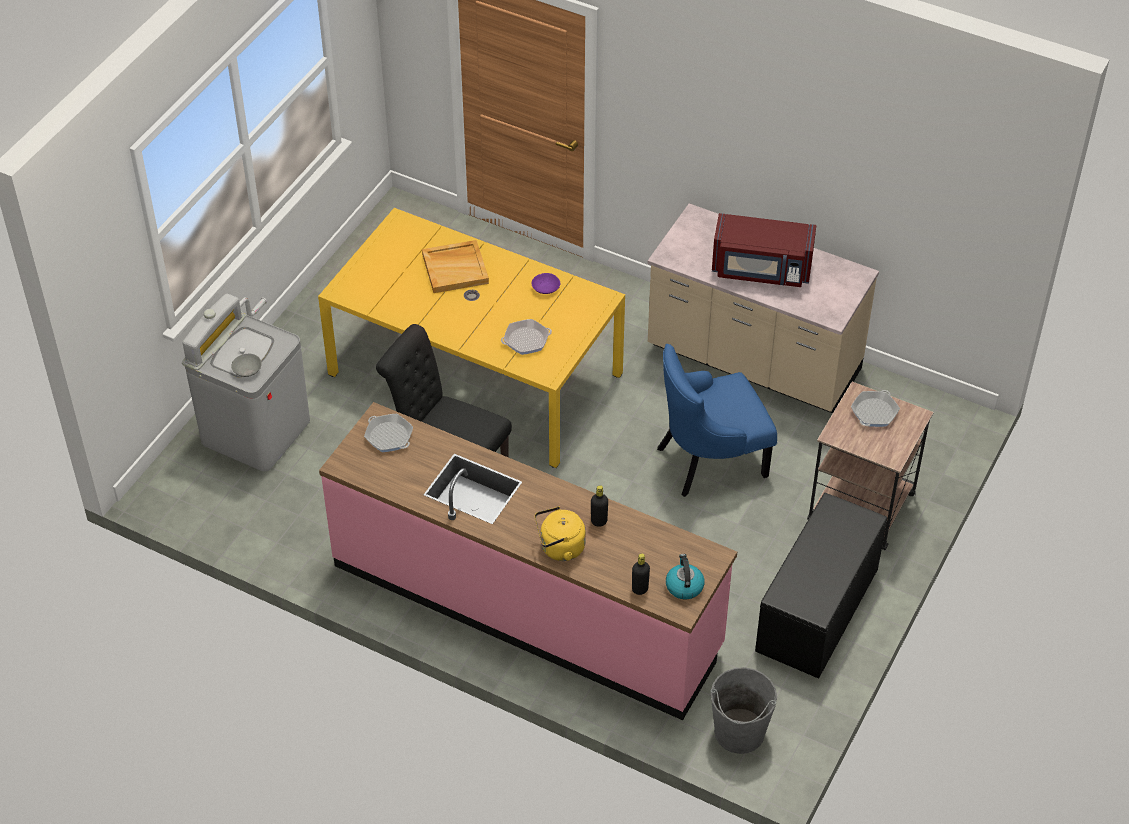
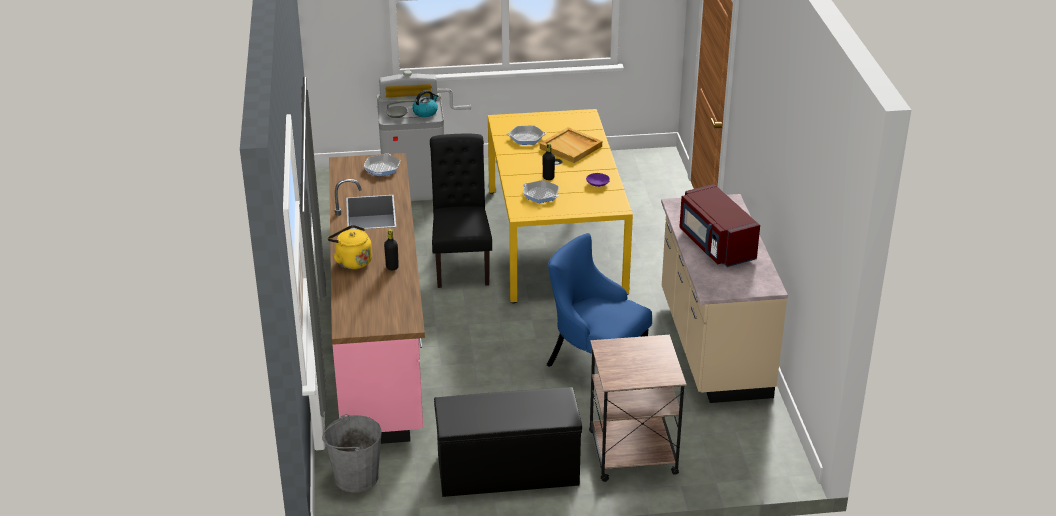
camera: 55 degrees right, 15 degrees down
black bottle [632,553,650,595] -> black bottle moved to [543,143,555,180]
kettle [666,554,704,600] -> kettle moved to [412,90,438,117]
frying pan [851,390,900,427] -> frying pan moved to [507,126,546,145]

